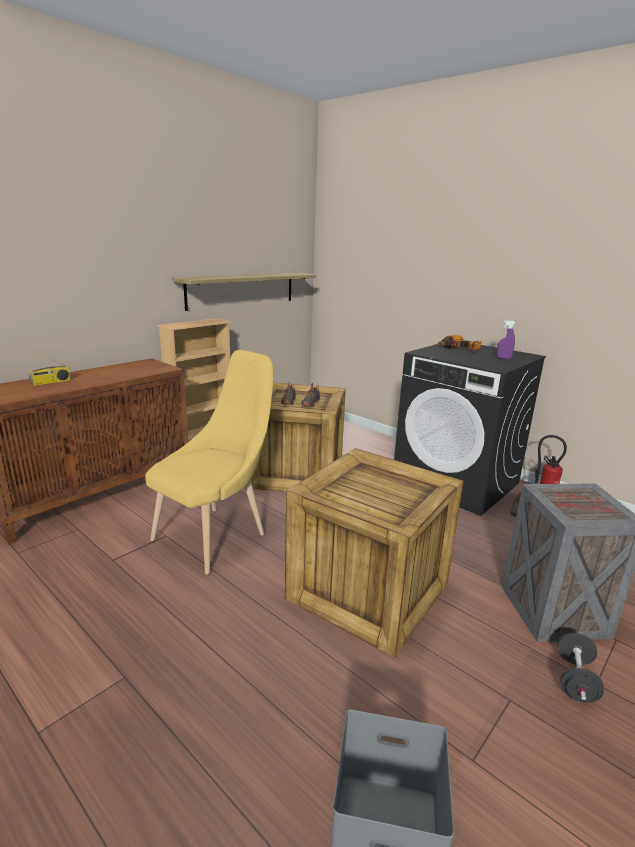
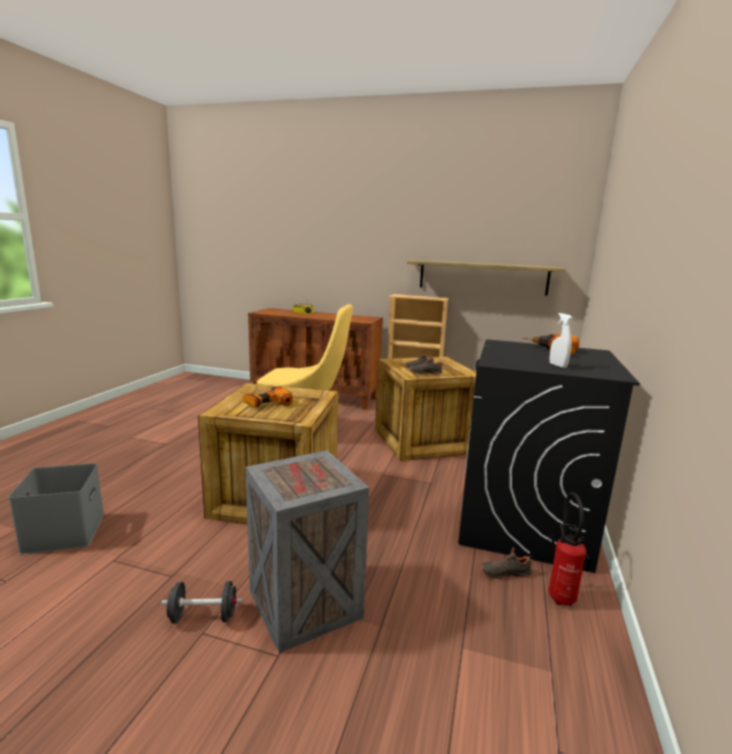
camera: 65 degrees right, 5 degrees down
purple spray bottle [496,320,515,359] -> white spray bottle [550,313,572,368]
none -> power drill [244,386,293,407]

